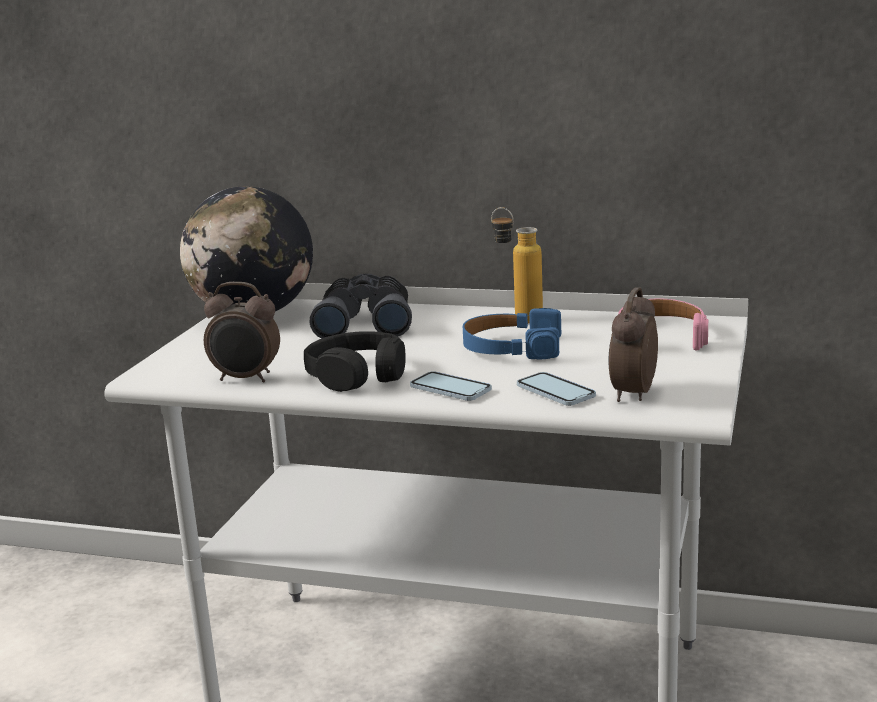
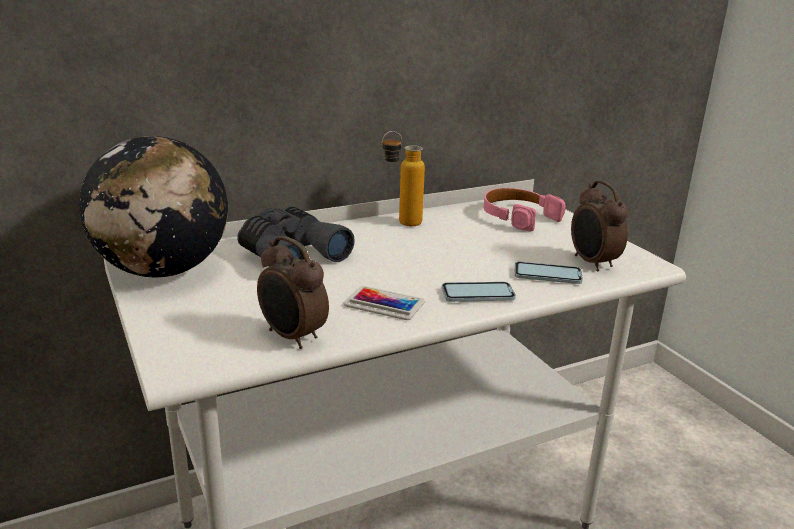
camera: 45 degrees left, 5 degrees up
alarm clock [204,282,280,382] -> alarm clock turned 75 degrees clockwise [257,236,329,349]
black headphones [304,331,406,392] -> phone [343,286,425,320]
blue headphones [463,308,561,359] -> none

